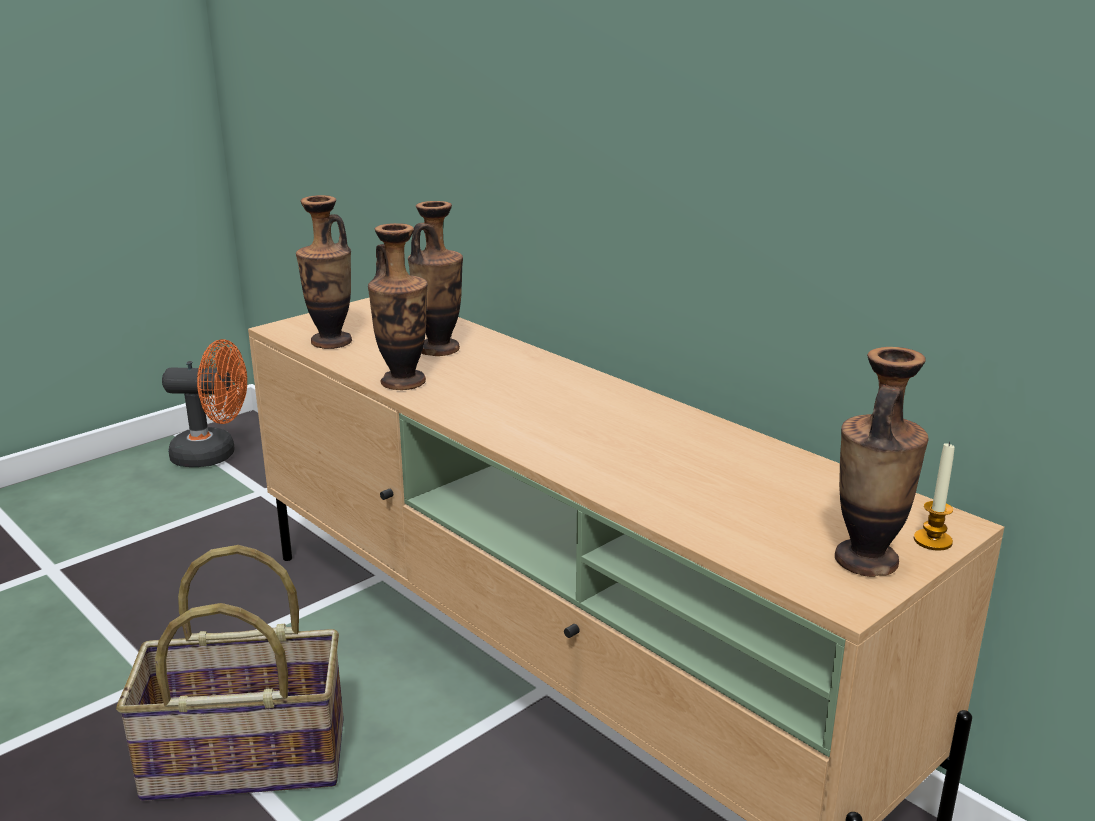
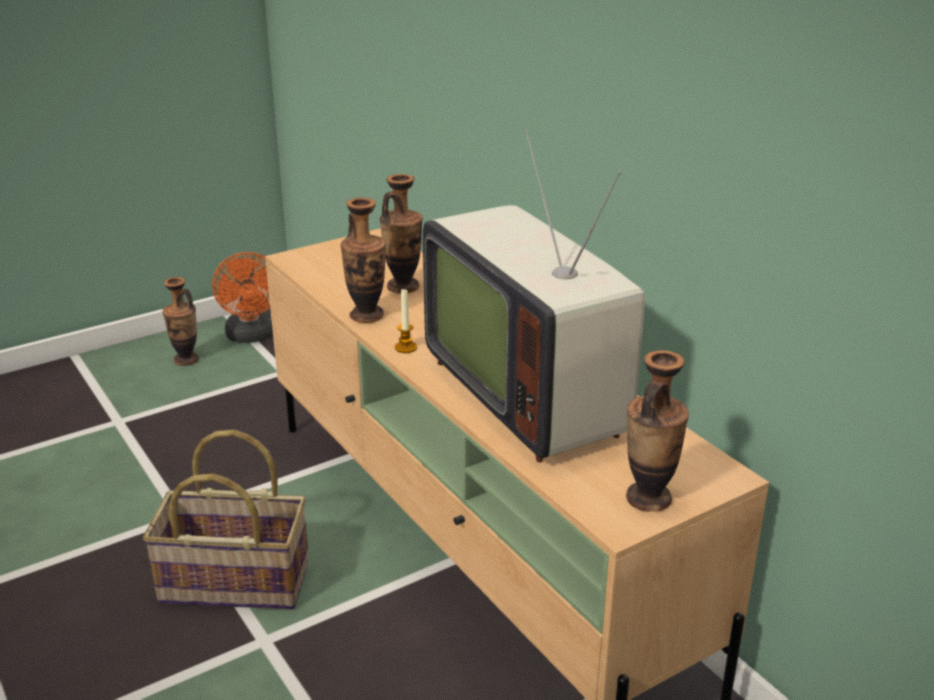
camera: 10 degrees right, 5 degrees up
orange fan [162,339,247,467] -> orange fan turned 60 degrees clockwise [212,252,273,343]
vase [296,195,352,349] -> vase moved to [162,277,199,366]
candle [914,441,955,551] -> candle moved to [395,289,417,353]
none -> television [423,131,645,463]

